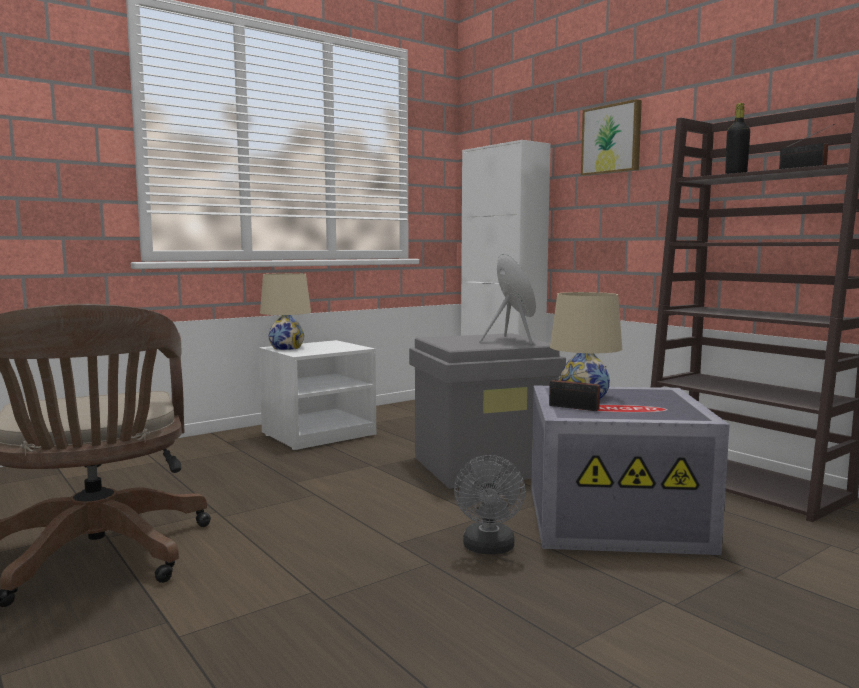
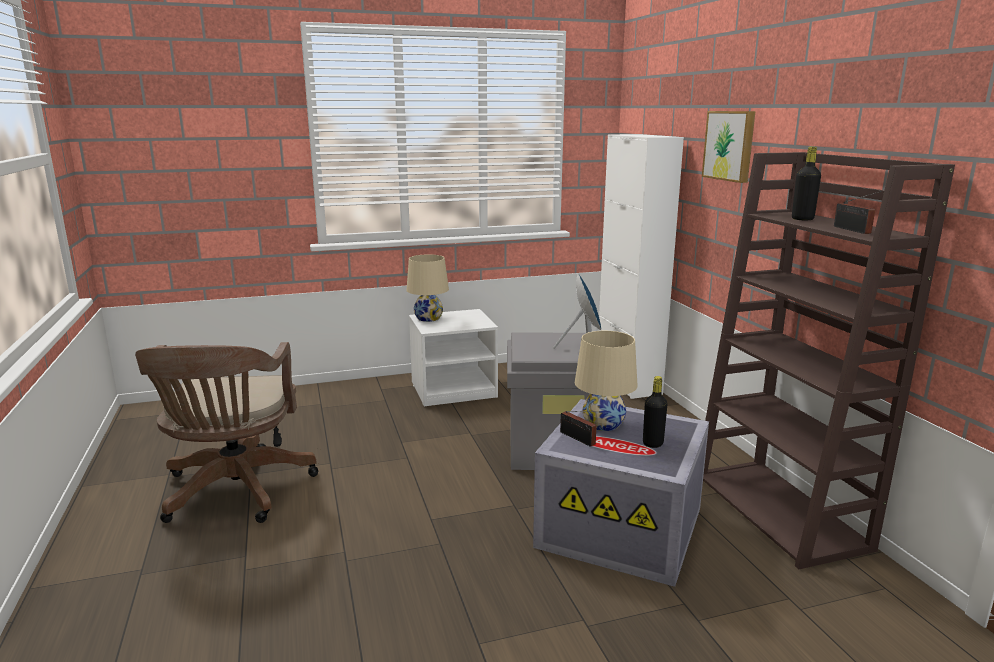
camera: 20 degrees right, 10 degrees up
grey fan [454,455,526,554] -> none
none -> black bottle [643,376,668,448]

